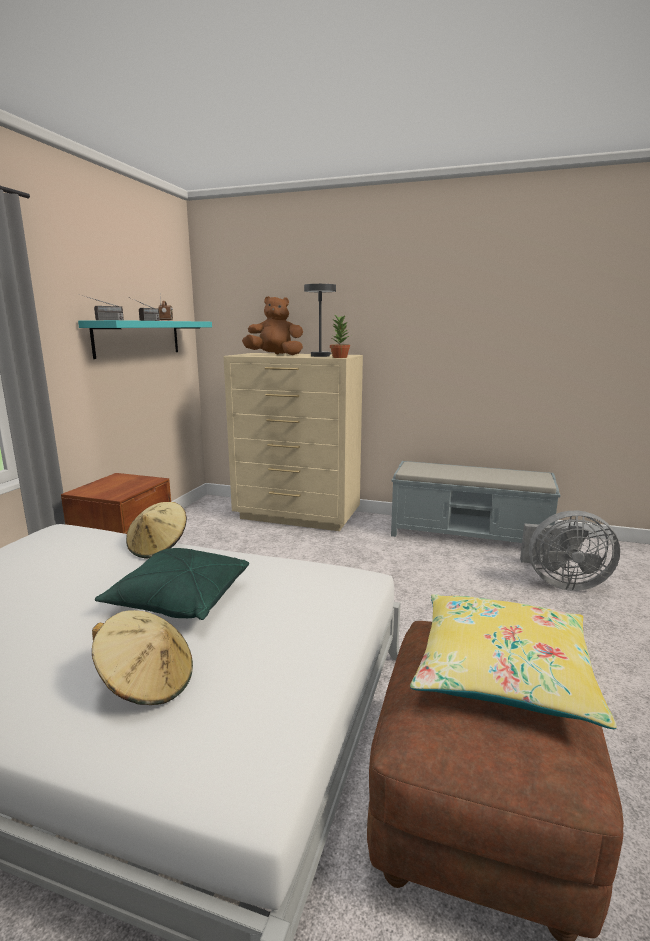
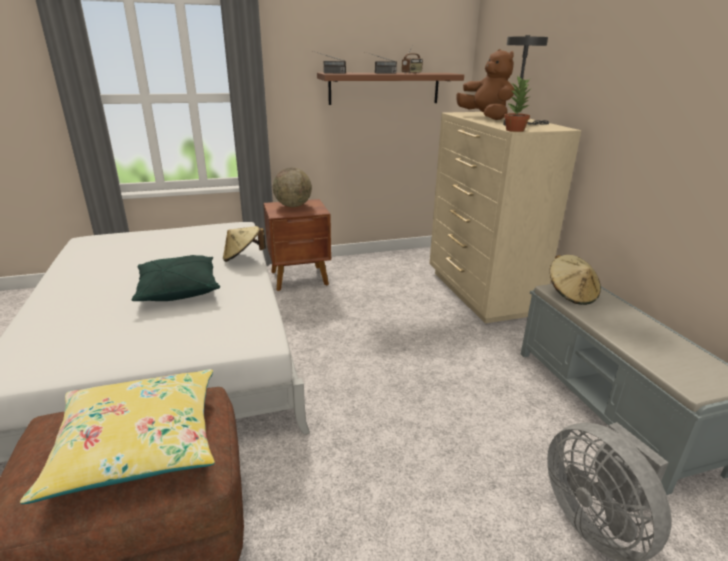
camera: 55 degrees right, 10 degrees up
turquoise shelf [78,320,212,359] -> brown shelf [317,73,464,105]
beige hat [92,610,193,705] -> beige hat moved to [550,255,601,305]
none -> globe [273,168,312,207]

